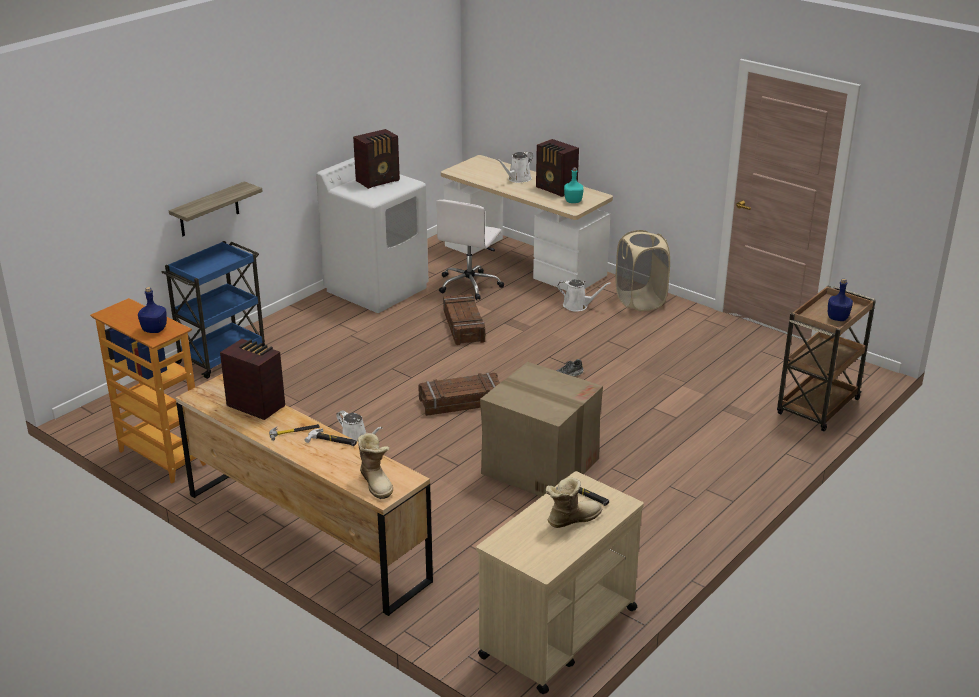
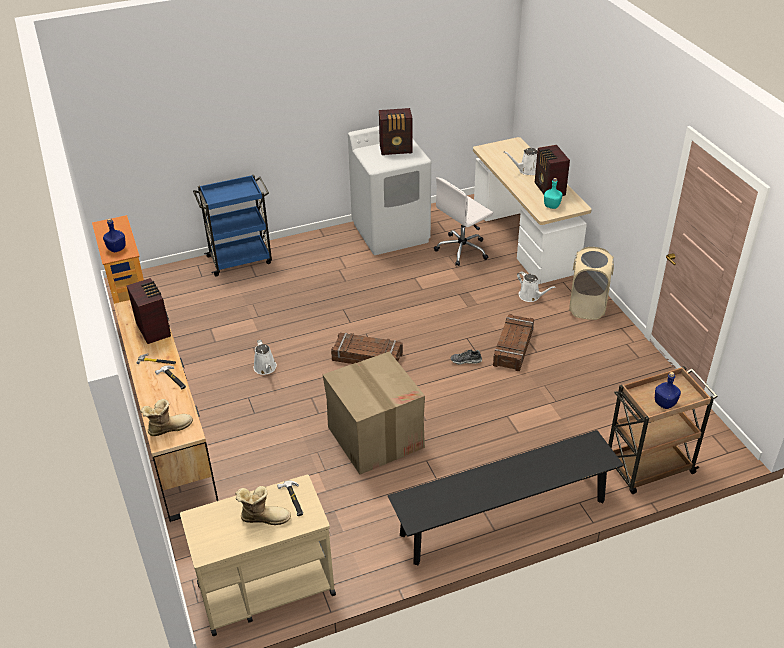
camera: 30 degrees right, 10 degrees up
shelf [169,181,263,236] -> none
boot [357,433,393,499] -> boot turned 120 degrees counterclockwise [140,399,193,436]
crate [443,294,485,345] -> crate moved to [493,314,534,371]
none -> black bench [388,430,624,565]

